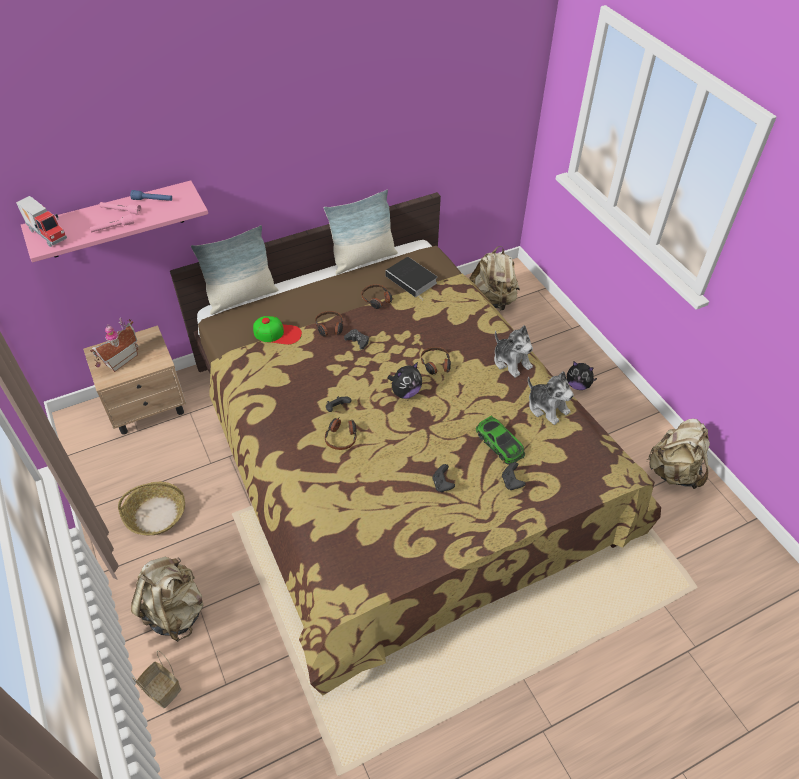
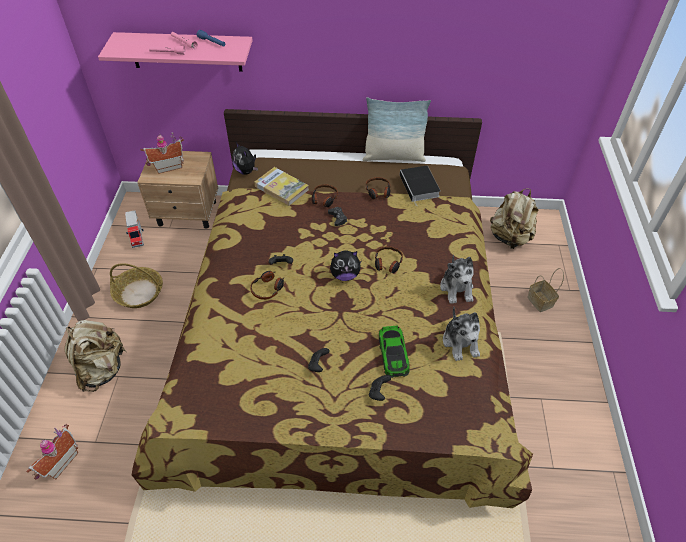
camera: 30 degrees right, 0 degrees up
toy truck [16,196,67,247] -> toy truck moved to [125,210,144,248]
basket [132,650,181,708] -> basket moved to [527,268,564,312]
pillow [191,225,278,315] -> none
cap [253,316,302,345] -> book [254,167,309,206]
plush toy [567,362,597,390] -> plush toy moved to [232,142,258,175]
beige backpack [647,419,710,489] -> none
none -> toy house [26,424,78,480]

